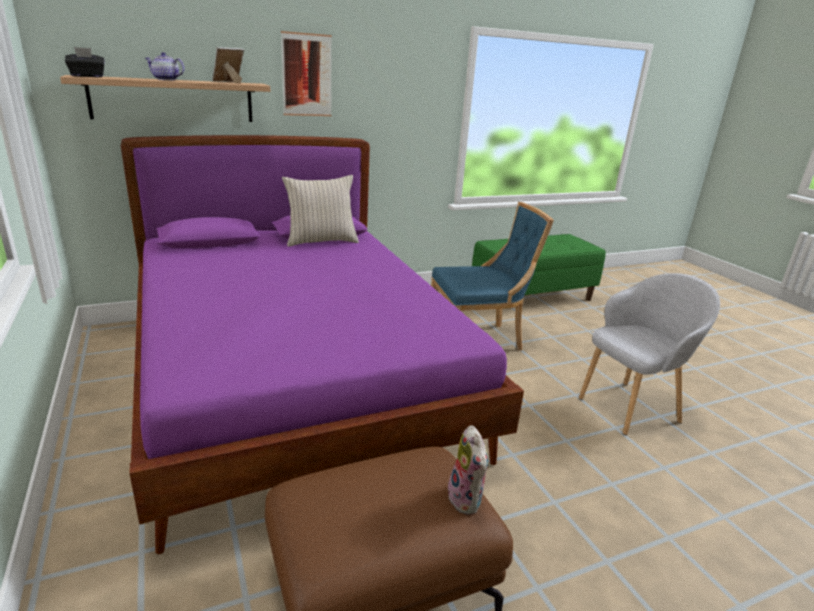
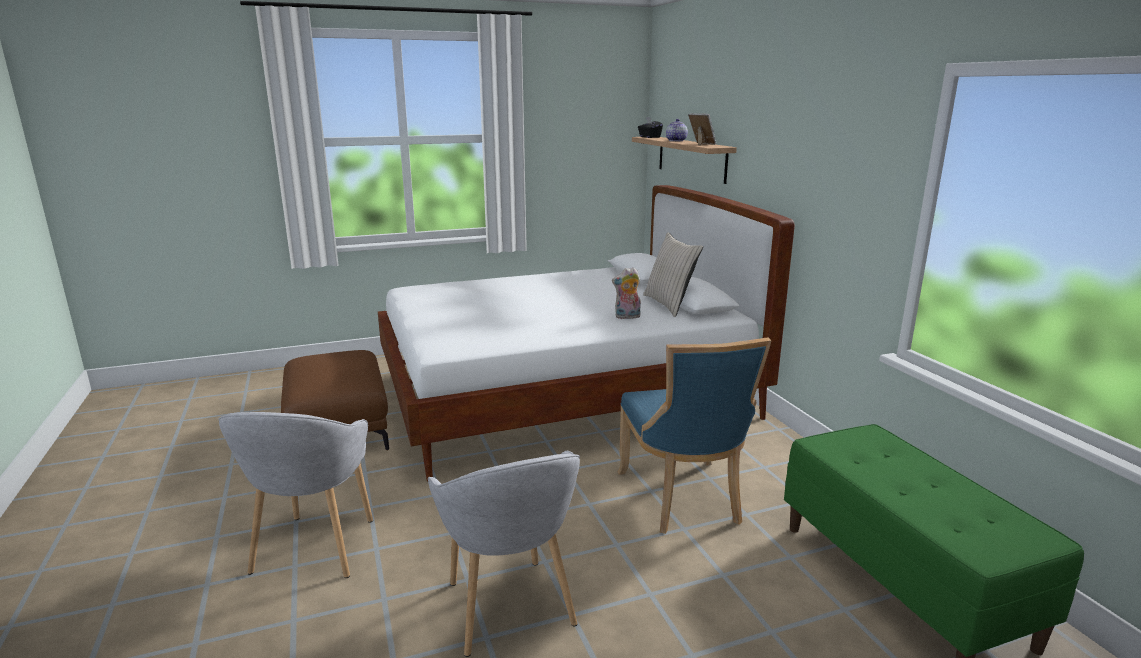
camera: 95 degrees right, 5 degrees down
purple bed [121,135,524,554] -> white bed [378,185,795,481]
picture [281,31,332,116] -> none
plush toy [448,425,490,515] -> plush toy moved to [612,267,641,319]
none -> grey armchair [218,412,373,578]

